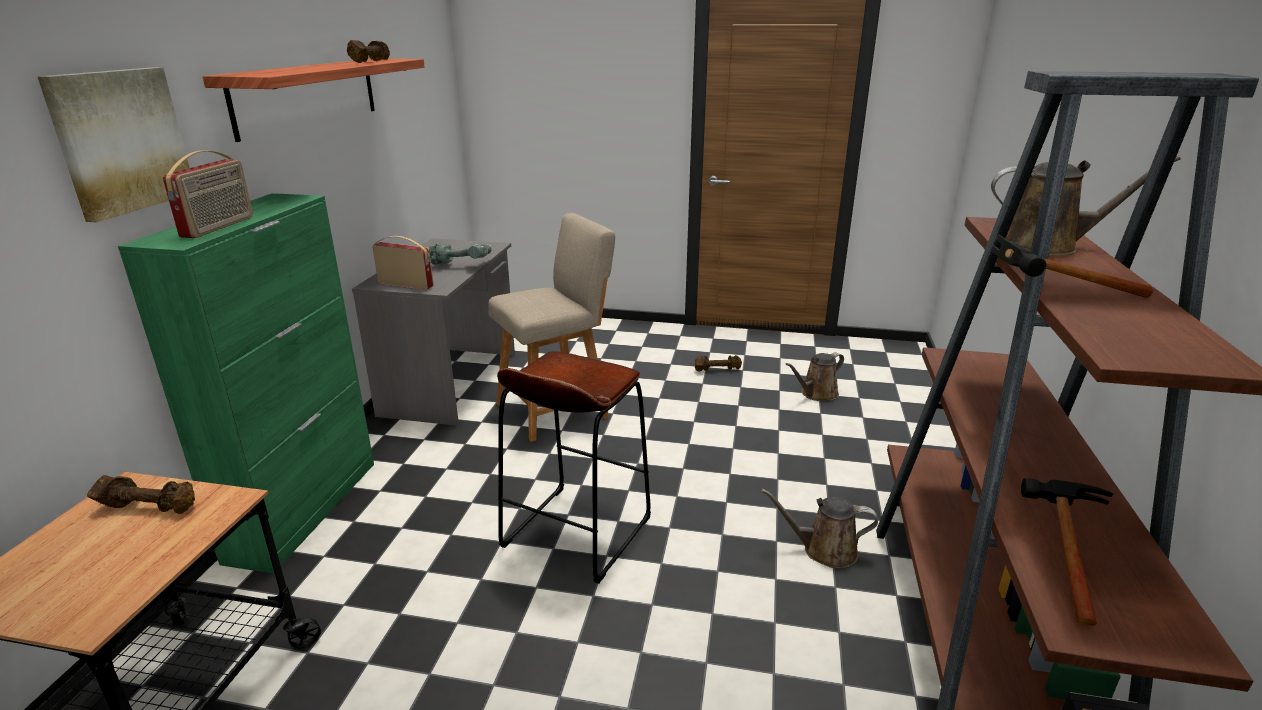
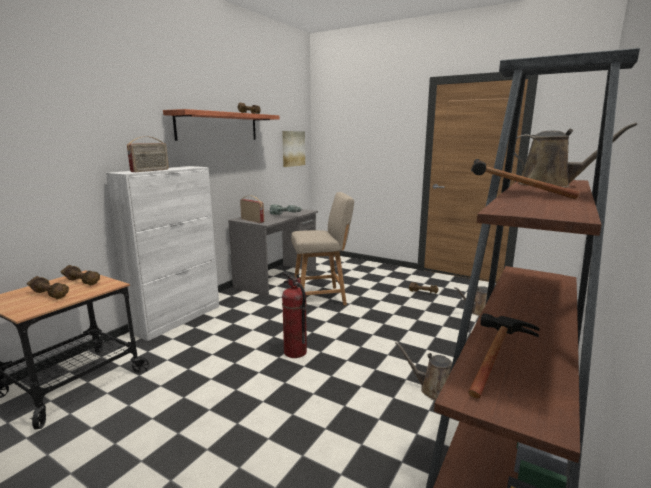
camera: 20 degrees right, 10 degrees down
picture [38,67,189,222] -> picture moved to [282,131,305,167]
green cabinet [118,193,374,574] -> white cabinet [106,166,219,341]
brown stool [497,351,651,584] -> fire extinguisher [282,272,307,358]
none -> brown dumbbell [27,276,69,299]

